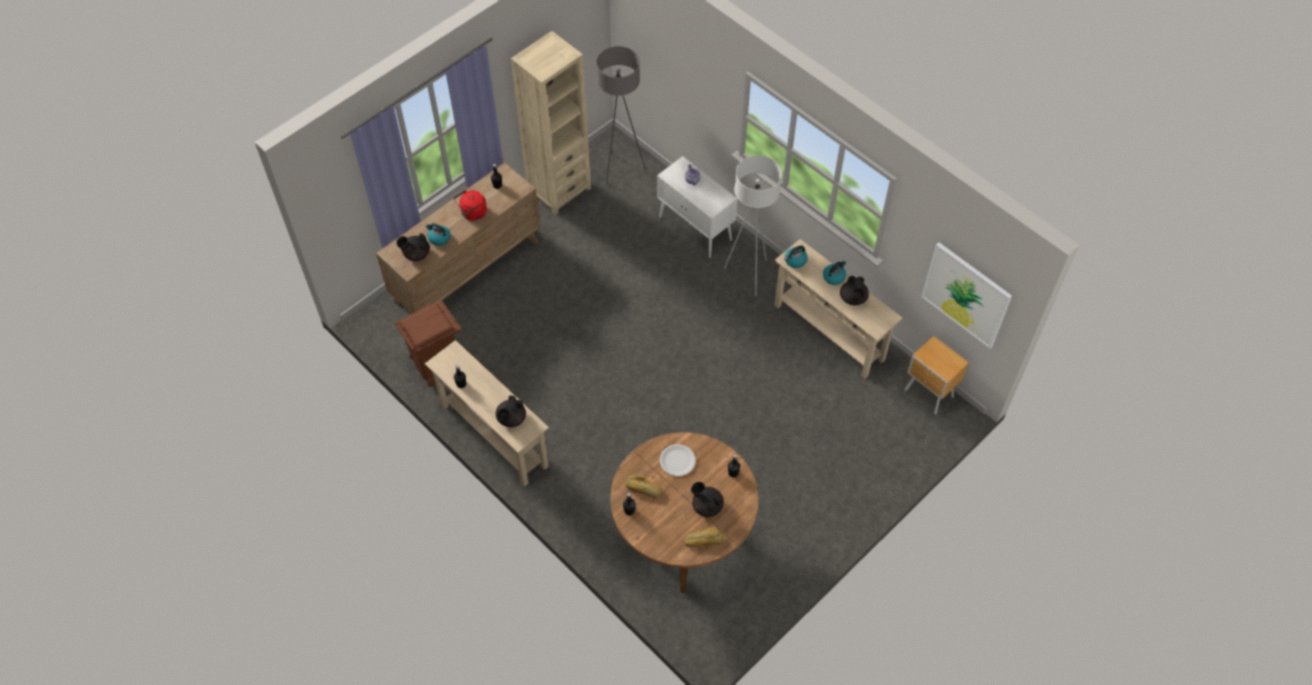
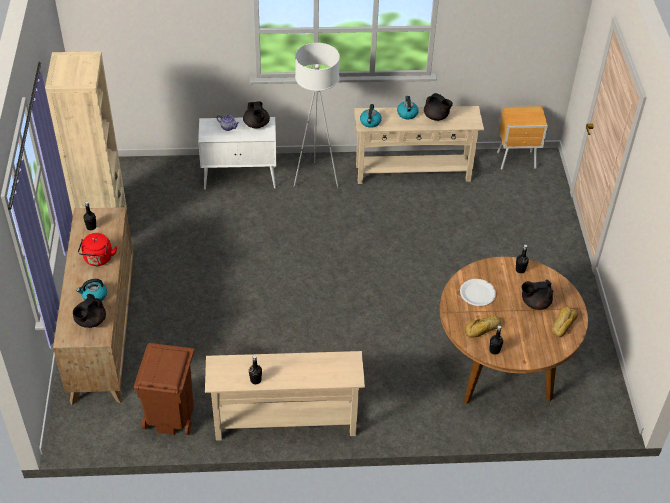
camera: 50 degrees left, 10 degrees down
black teapot [496,395,526,427] -> black teapot moved to [243,101,270,128]
grey floor lamp [596,46,646,184] -> none
picture [921,242,1012,349] -> none

